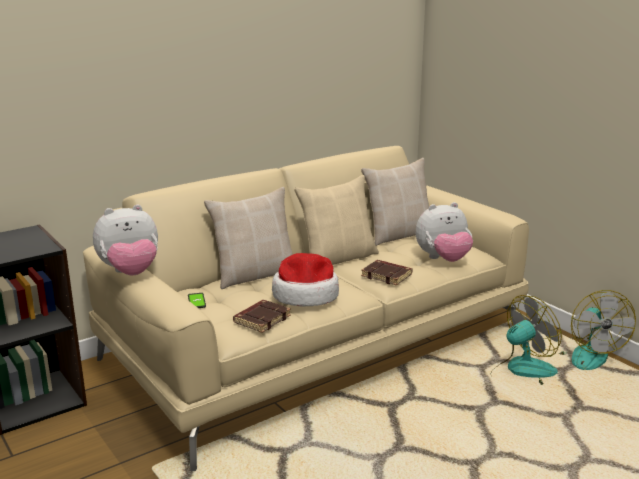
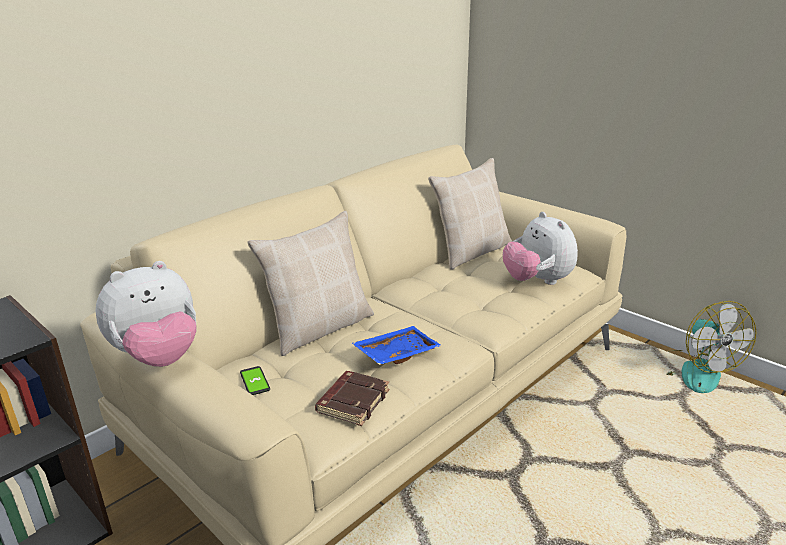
camera: 10 degrees left, 5 degrees up
hat [272,253,339,306] -> blue tray [352,326,442,365]
beige pillow [294,175,379,265] -> none
brown book [361,260,412,285] -> none
plush toy [416,202,473,262] -> plush toy turned 90 degrees clockwise [503,212,578,285]
fan [491,295,562,385] -> none

